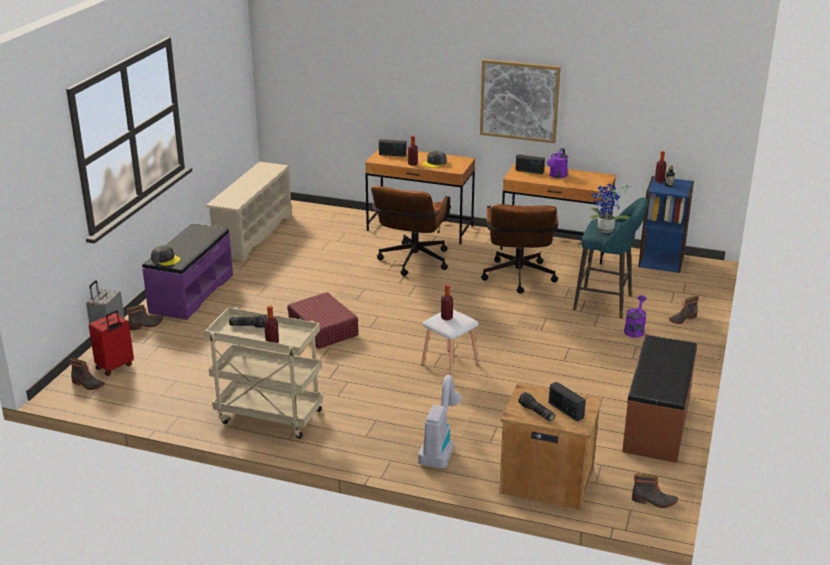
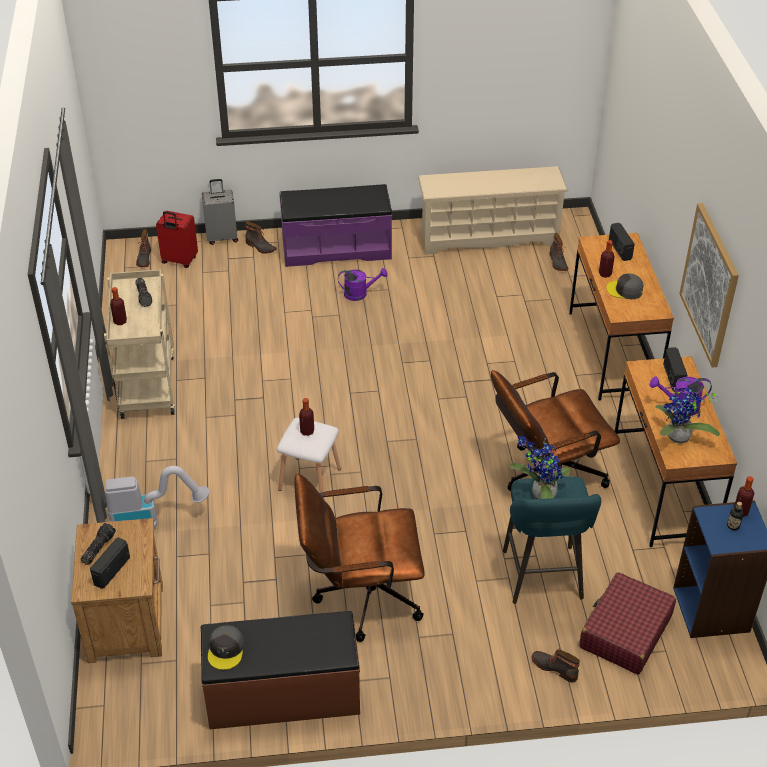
camera: 65 degrees right, 15 degrees up
grey cap [151,245,180,266] -> grey cap moved to [208,625,244,670]
red suitcase [287,292,358,349] -> red suitcase moved to [579,572,676,674]
brown office chair [371,186,451,276] -> brown office chair moved to [294,473,425,642]
purple watering can [624,295,647,338] -> purple watering can moved to [338,268,388,301]
boot [632,474,678,508] -> boot moved to [549,233,568,271]
none -> potted plant [655,387,720,444]

